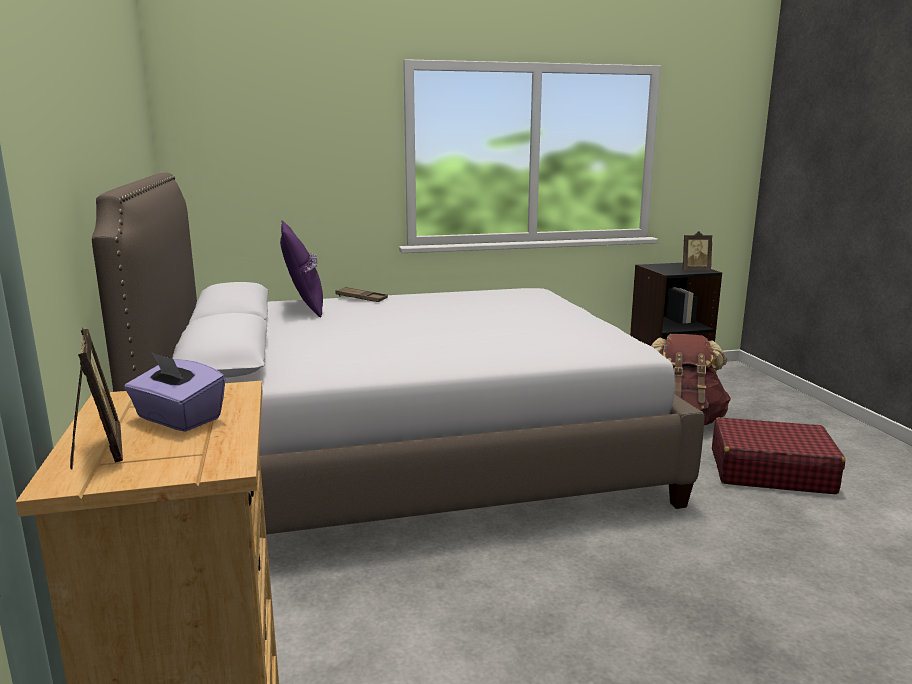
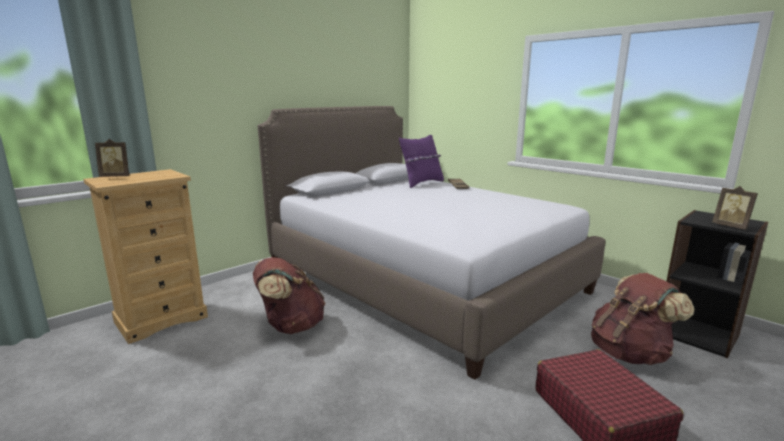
camera: 60 degrees right, 0 degrees up
picture frame [70,327,123,470] -> picture frame turned 45 degrees clockwise [95,139,130,177]
purple tissue box [124,352,226,432] -> none
none -> brown backpack [253,257,325,334]

